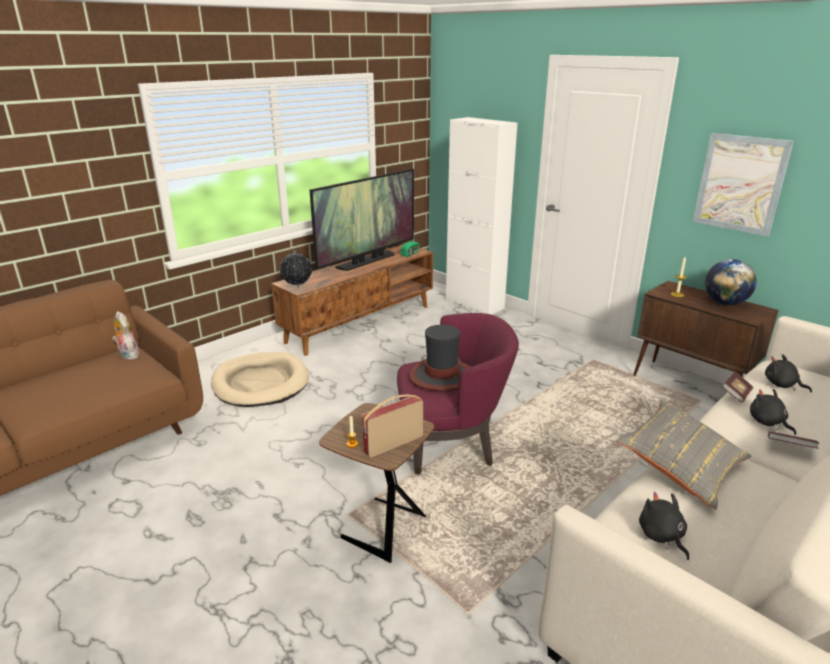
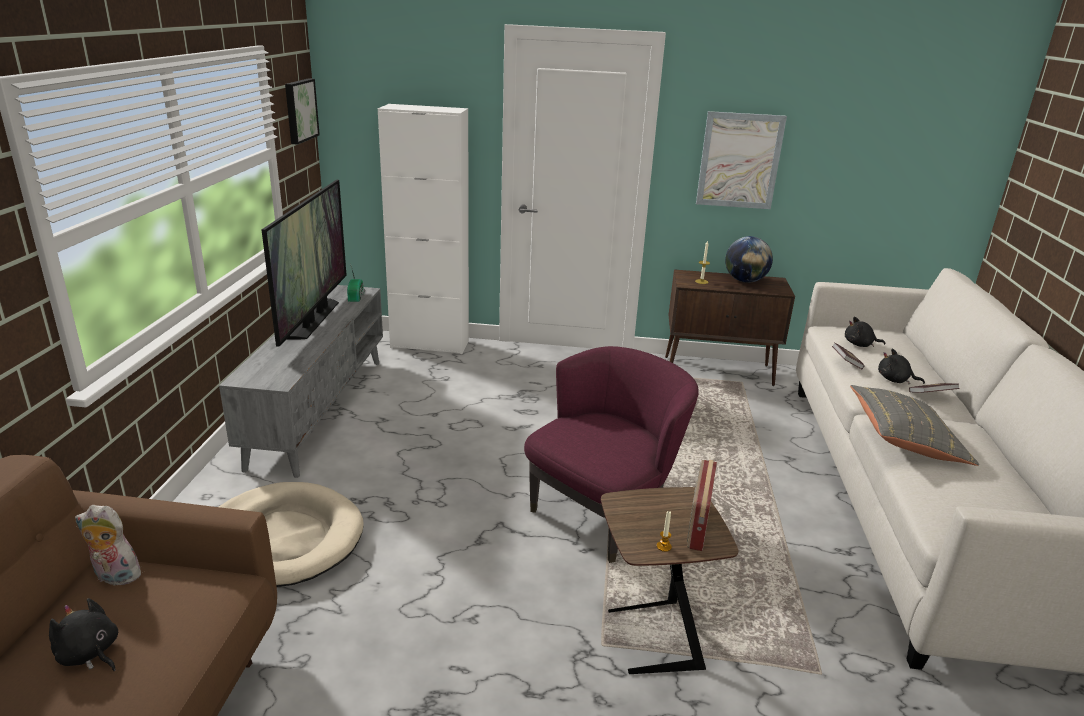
camera: 40 degrees left, 0 degrees up
brown tv stand [271,245,433,356] -> grey tv stand [219,285,383,478]
globe [280,251,312,288] -> none
hat [409,325,469,391] -> none
black plush toy [639,492,689,560] -> black plush toy moved to [49,598,118,671]
none -> picture [285,78,320,144]

